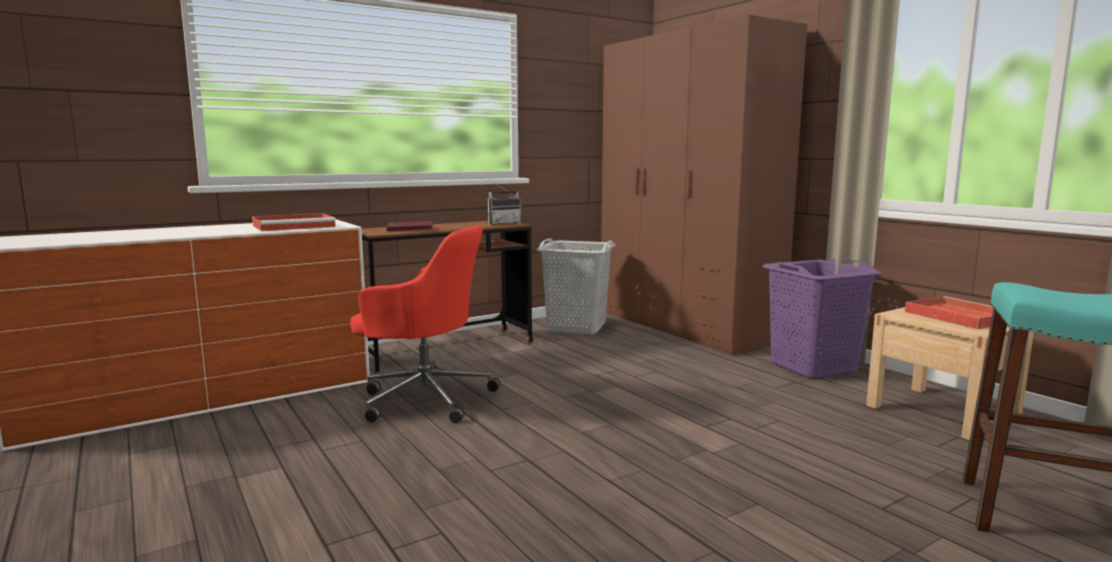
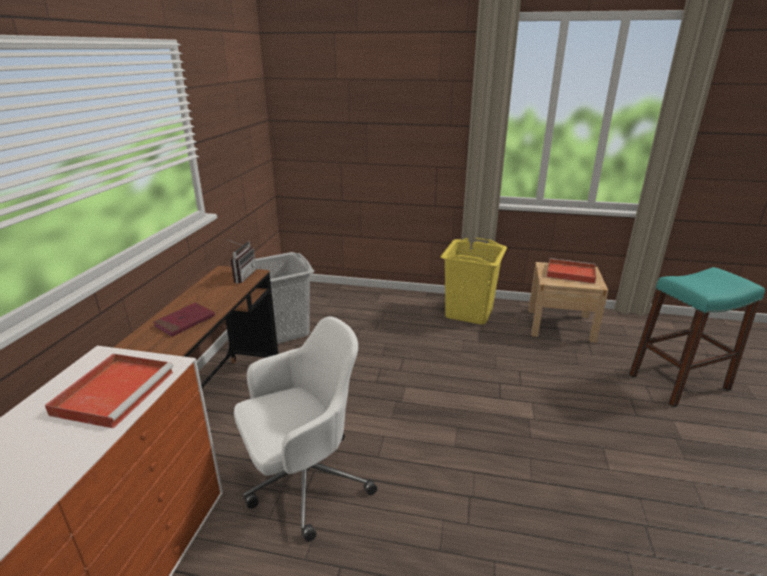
camera: 45 degrees left, 15 degrees up
red office chair [350,225,501,424] -> white office chair [234,316,377,542]
brown wardrobe [601,15,807,355] -> none
purple laundry basket [763,258,882,379] -> yellow laundry basket [441,238,507,325]

